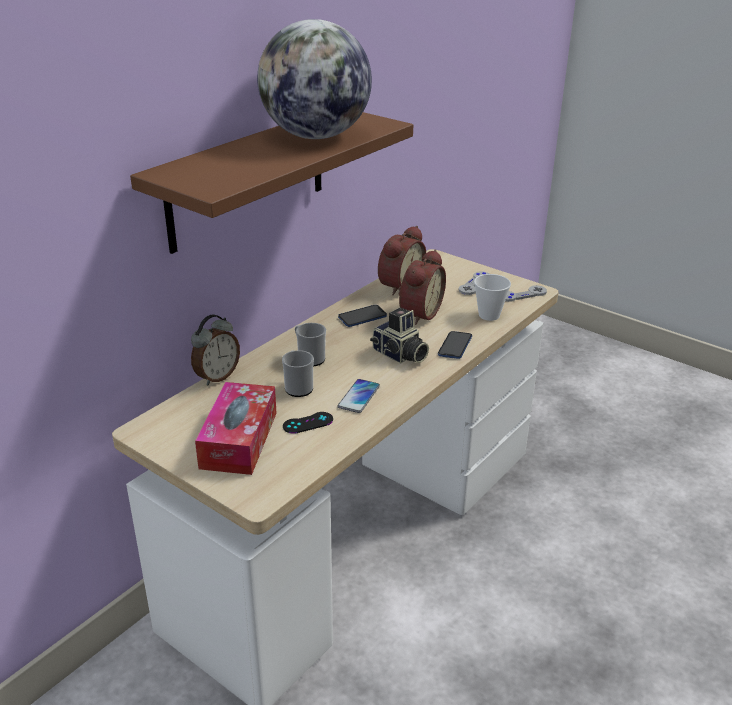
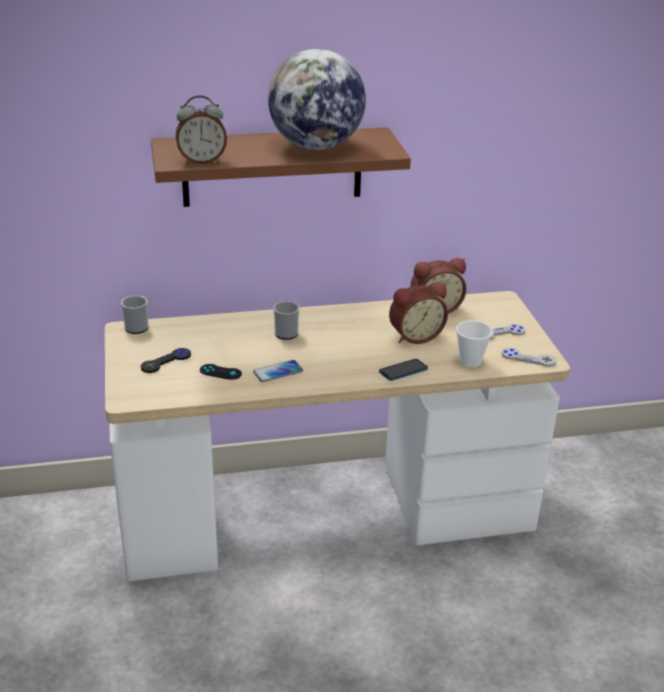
camera: 40 degrees right, 0 degrees up
alarm clock [191,314,240,385] -> alarm clock moved to [176,95,227,164]
tissue box [195,382,277,475] -> black game controller [141,348,191,373]
mug [282,350,314,397] -> mug moved to [121,296,149,334]
phone [338,305,387,327] -> none
camera [370,308,429,363] -> none

